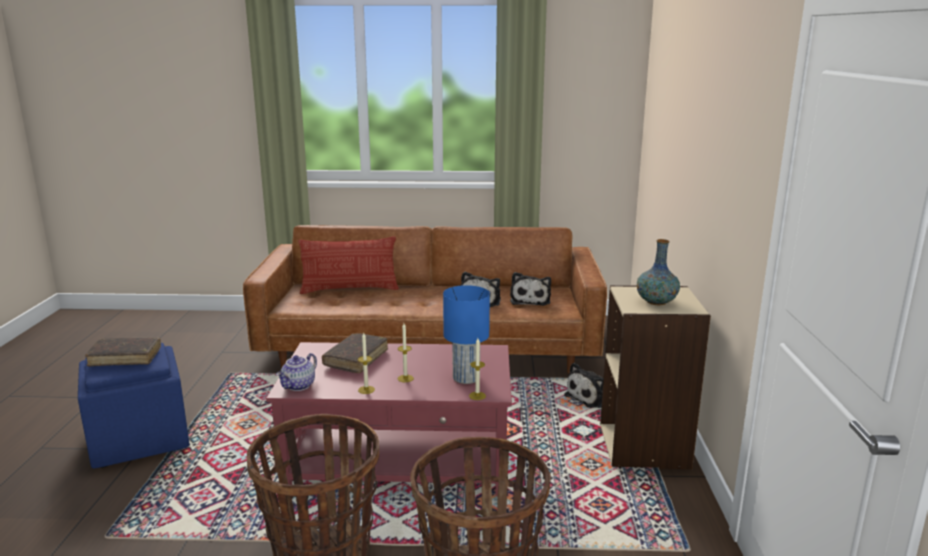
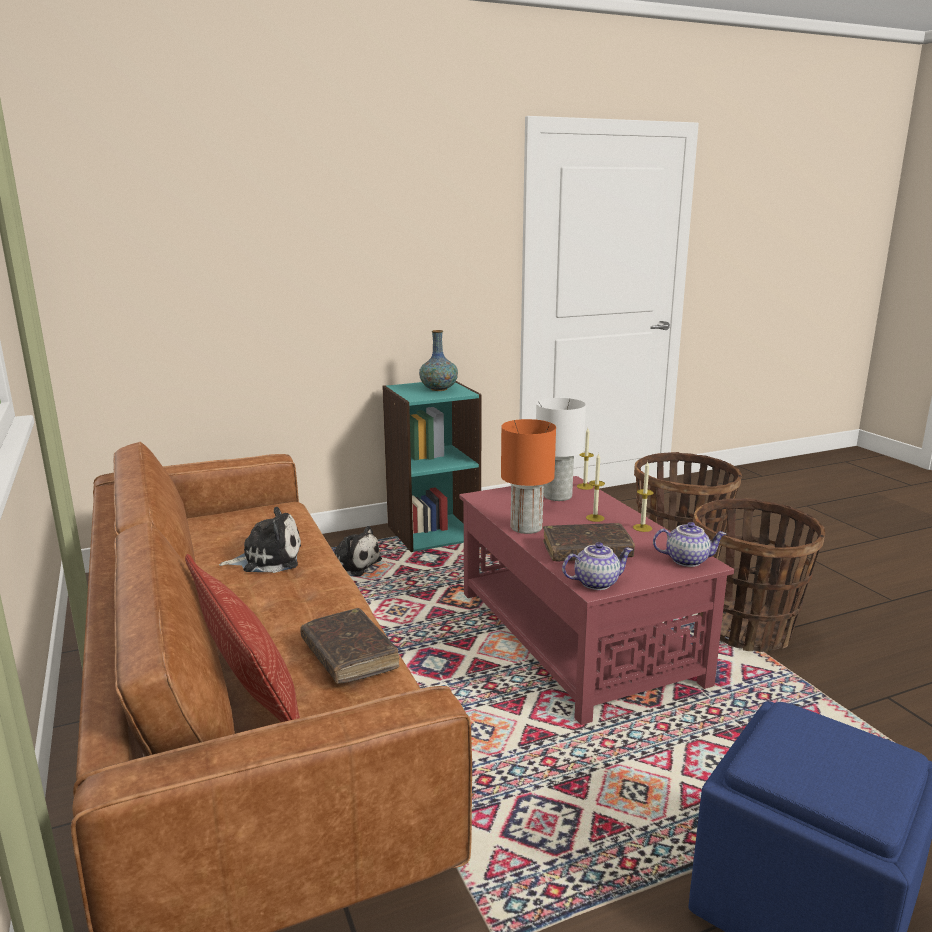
camera: 115 degrees left, 0 degrees up
brown book [85,337,161,367] -> brown book moved to [300,608,400,684]
blue table lamp [443,285,490,384] -> white table lamp [536,398,586,501]
plush toy [510,272,551,306] -> none
beige bookcase [600,285,711,469] -> turquoise bookcase [382,381,482,552]
none -> orange table lamp [501,419,556,534]
none -> teapot [562,542,633,590]

